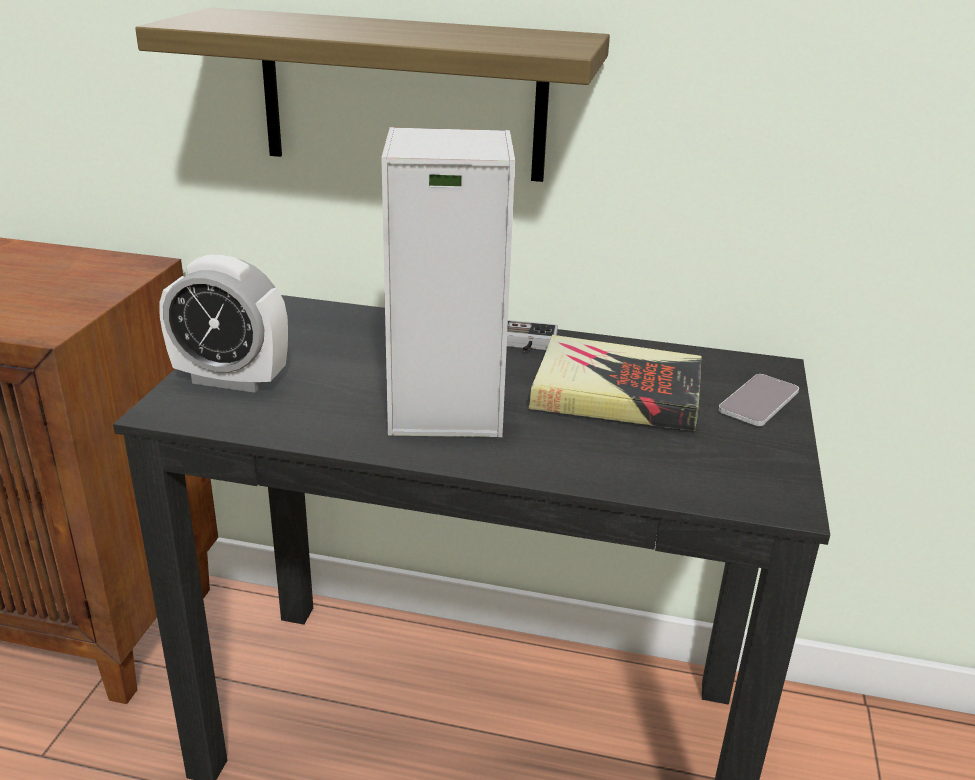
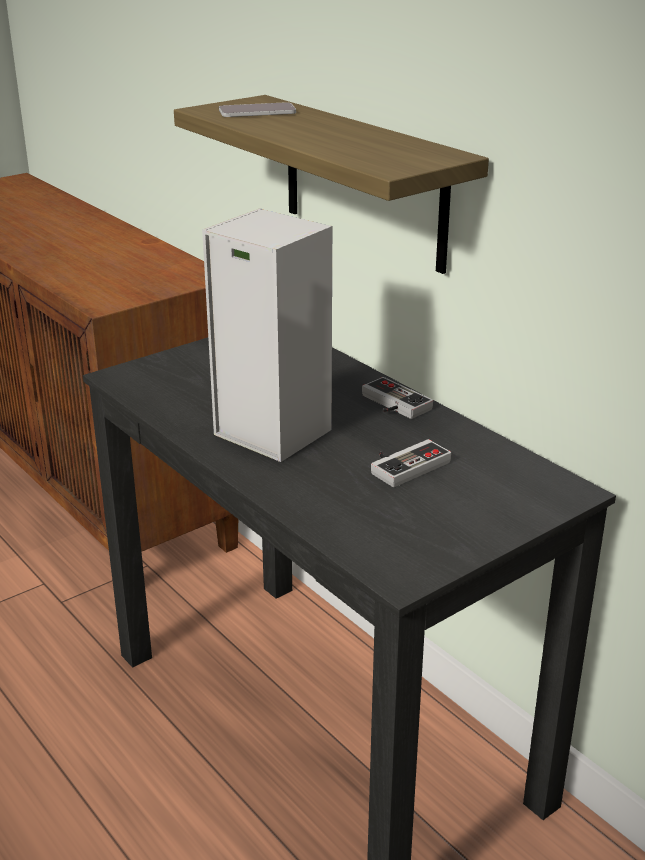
camera: 40 degrees right, 0 degrees up
alarm clock [159,254,288,393] -> none
book [528,335,702,431] -> game controller [371,439,451,487]
phone [718,374,799,426] -> phone moved to [219,102,296,117]

